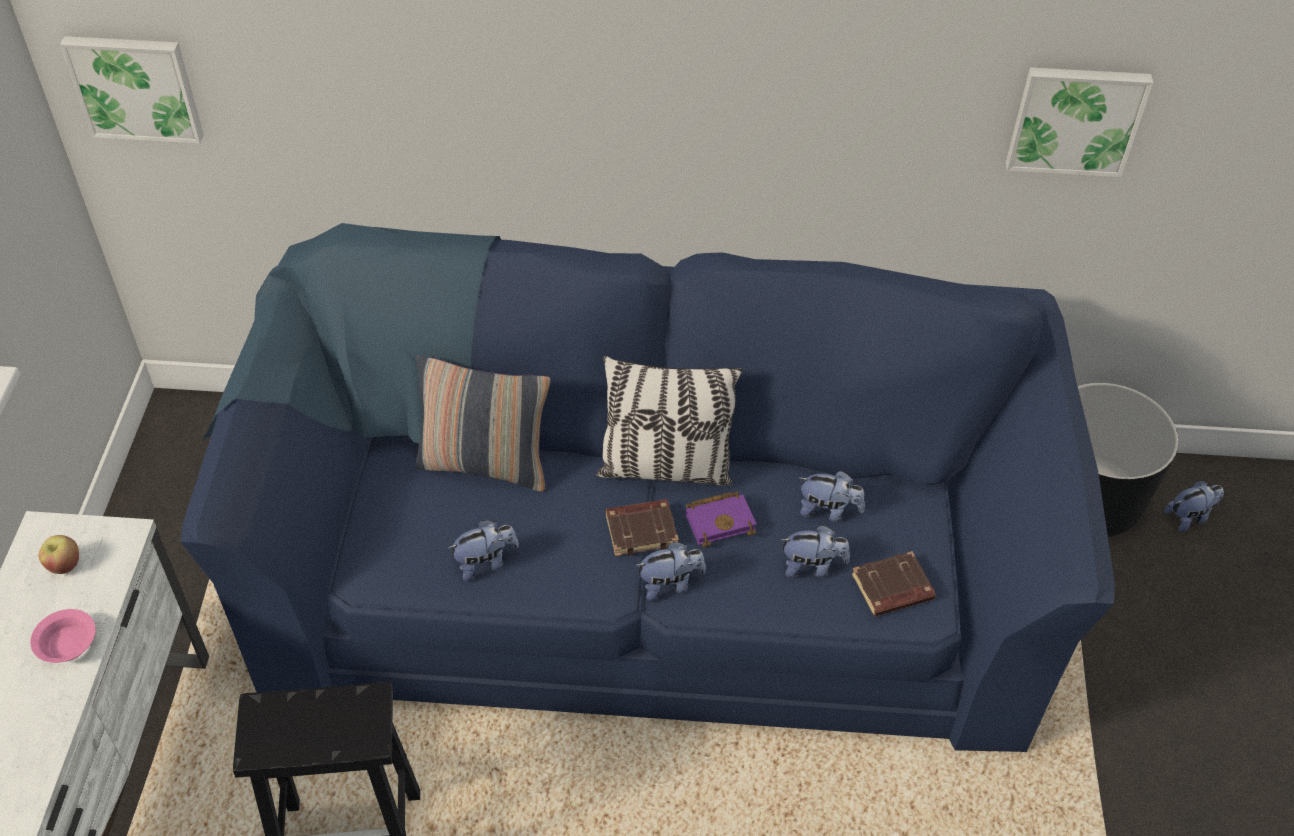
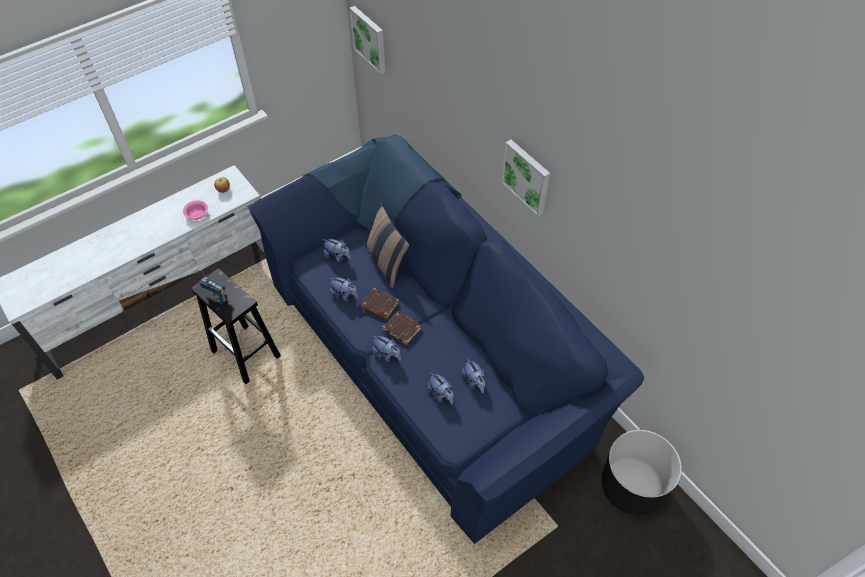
camera: 50 degrees right, 5 degrees up
pillow [596,356,742,486] -> none
purple book [686,491,757,547] -> none
brown book [852,551,936,616] -> brown book moved to [361,288,399,319]
picture [1006,67,1153,177] -> picture moved to [501,140,550,216]
plush toy [1164,480,1224,532] -> plush toy moved to [323,239,351,262]
none -> radio [199,269,229,305]

